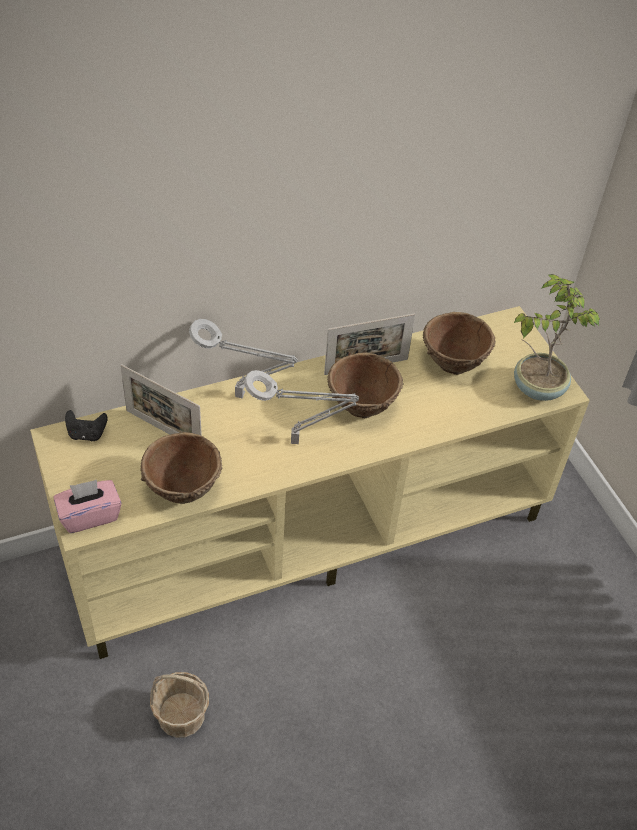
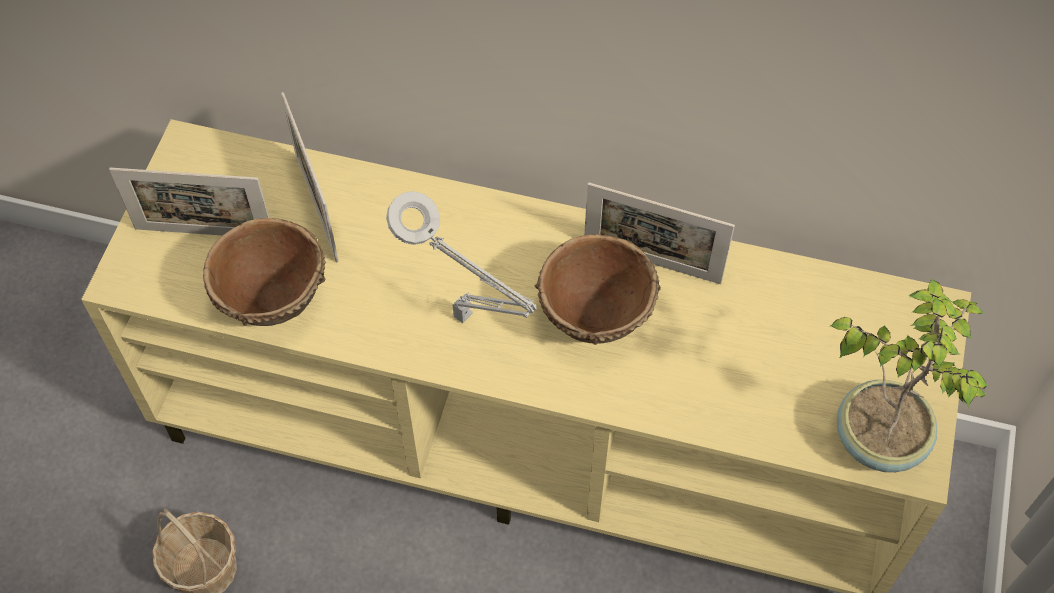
camera: 40 degrees right, 10 degrees up
pink tissue box [54,480,122,533] -> none
black game controller [65,410,108,441] -> none
grey table lamp [189,319,298,399] -> none
brown bowl [423,312,496,375] -> none
none -> picture frame [109,167,269,235]

